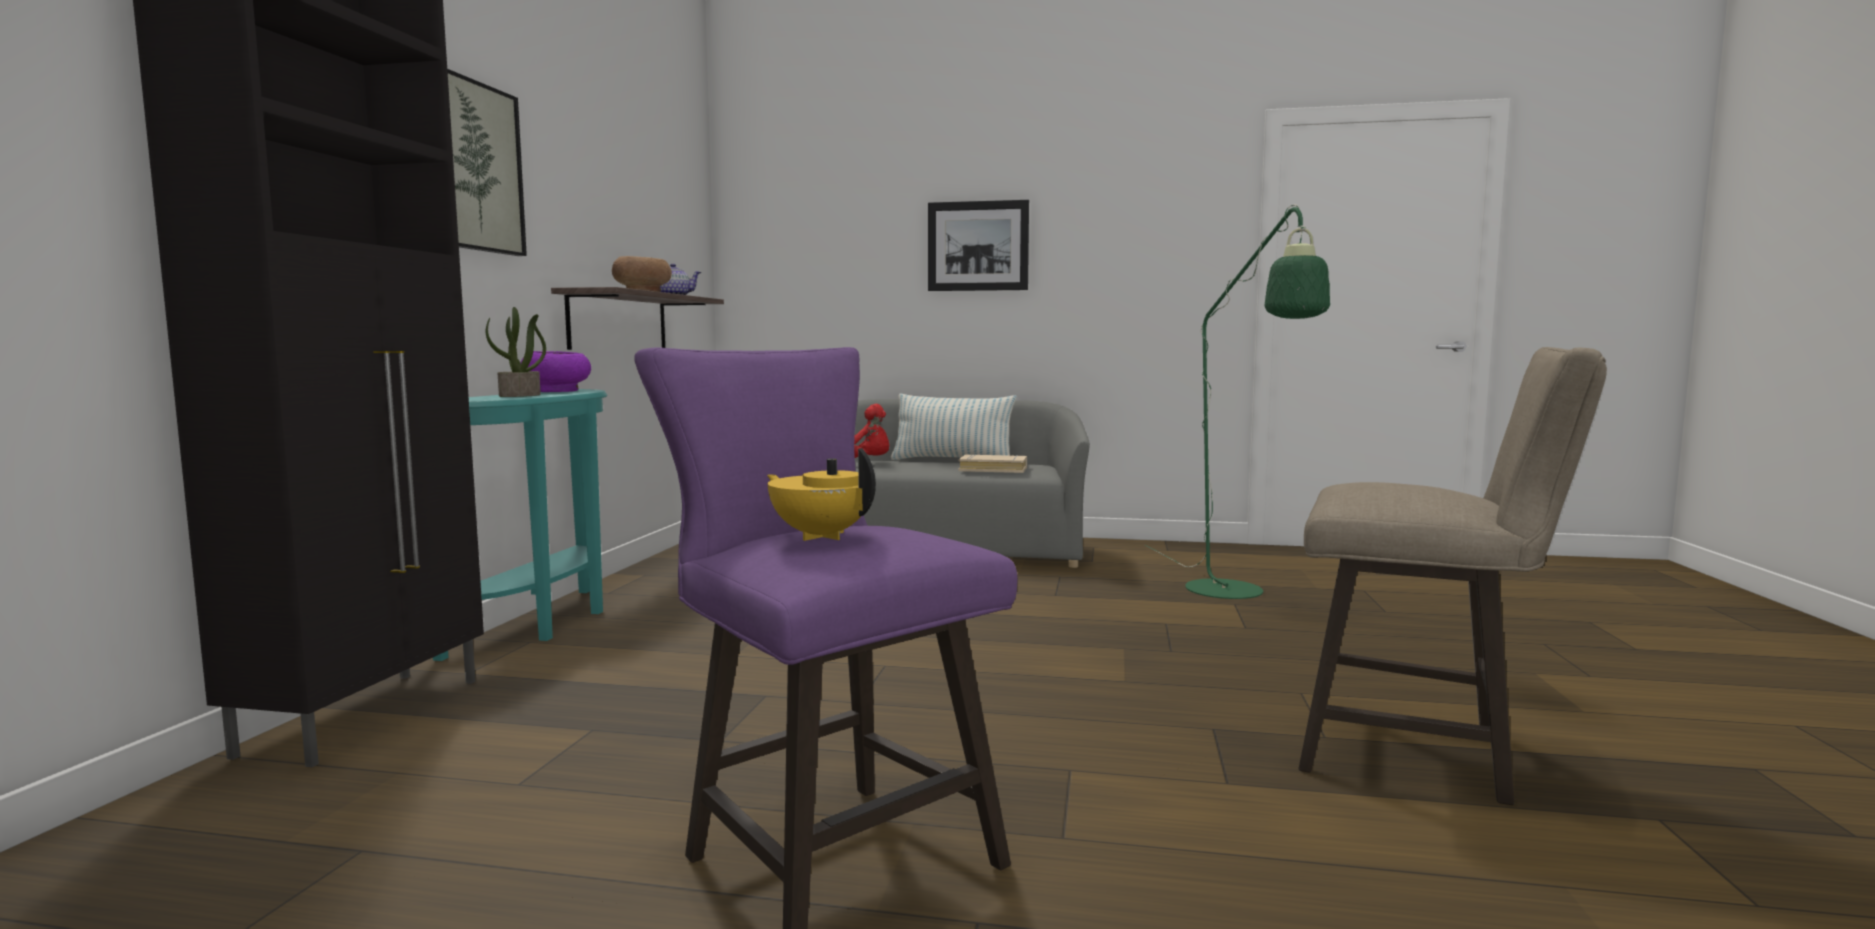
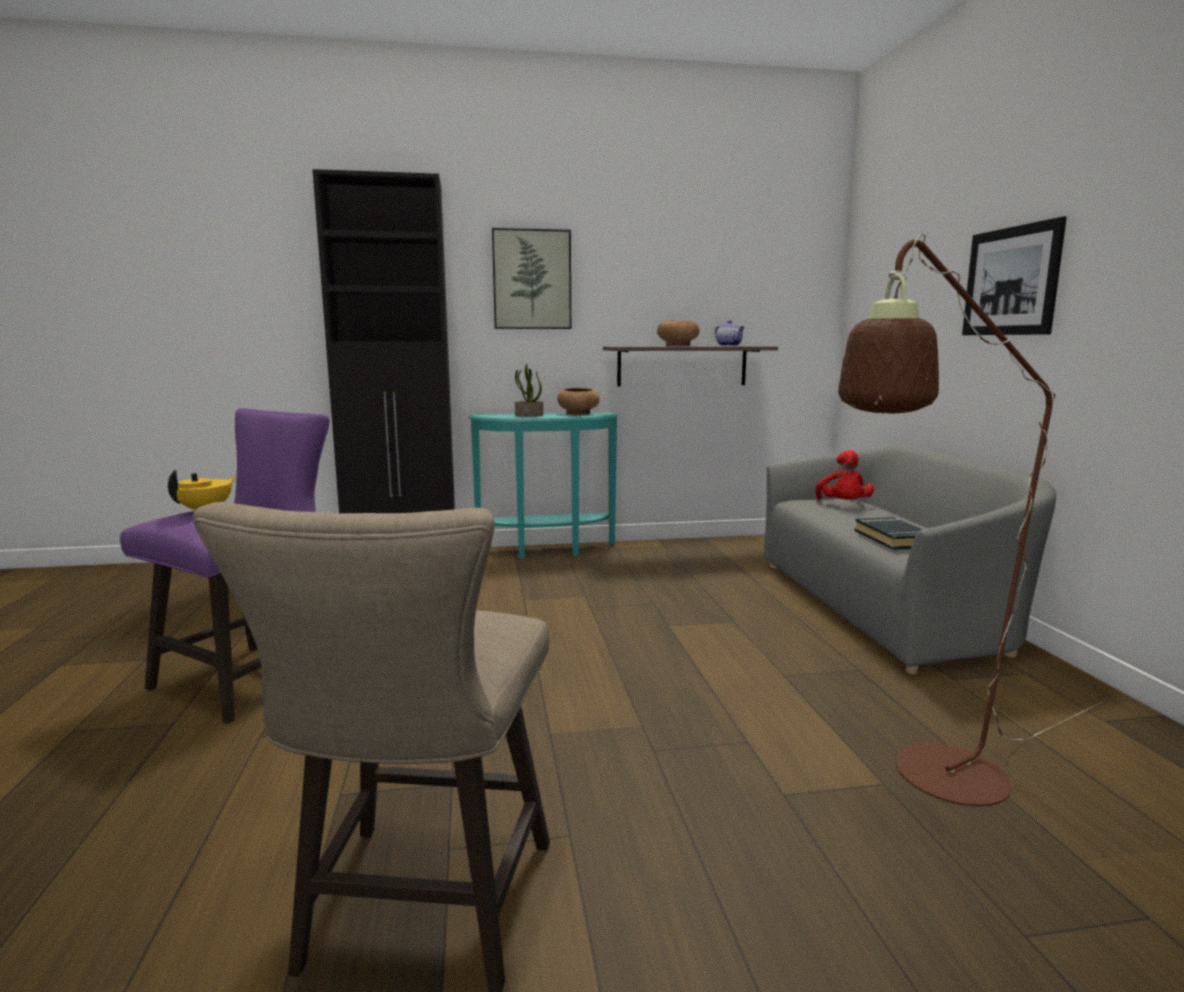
camera: 70 degrees right, 5 degrees up
purple bowl [521,351,591,392] -> brown bowl [557,388,599,415]
pillow [891,394,1017,460] -> none
beige book [959,454,1027,473] -> black book [855,517,923,550]
green floor lamp [1145,204,1330,599] -> brown floor lamp [838,234,1103,806]

